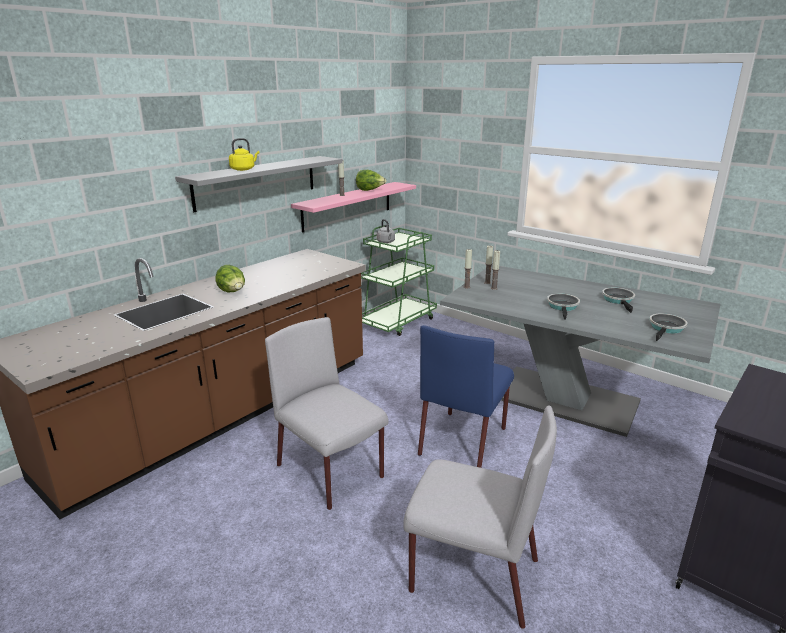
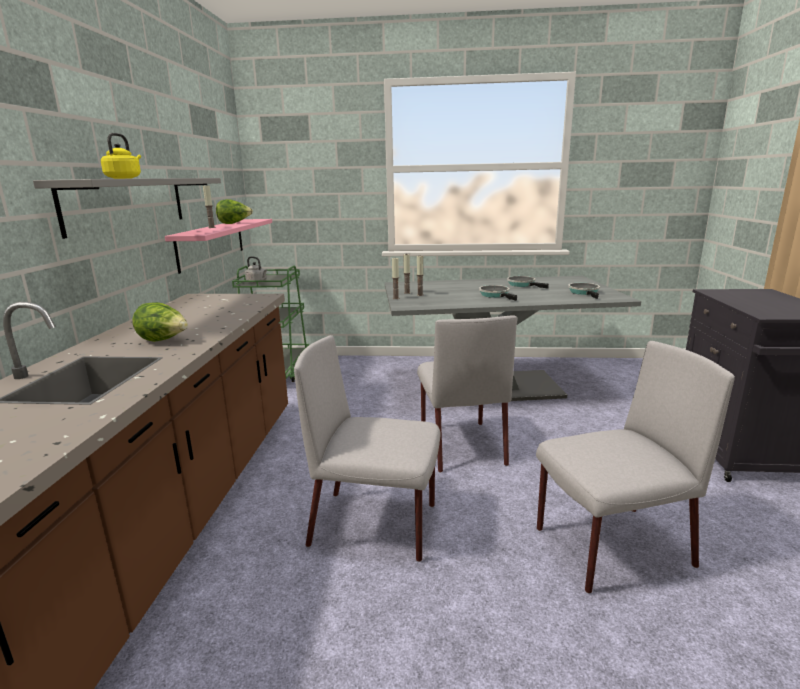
camera: 35 degrees left, 5 degrees down
blue chair [418,325,514,468] -> grey chair [417,315,517,473]

